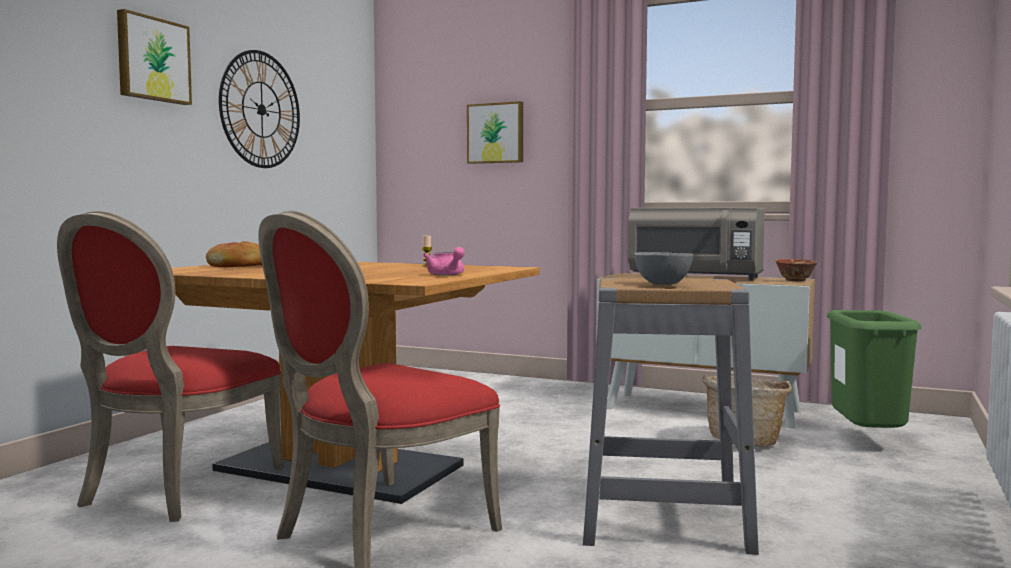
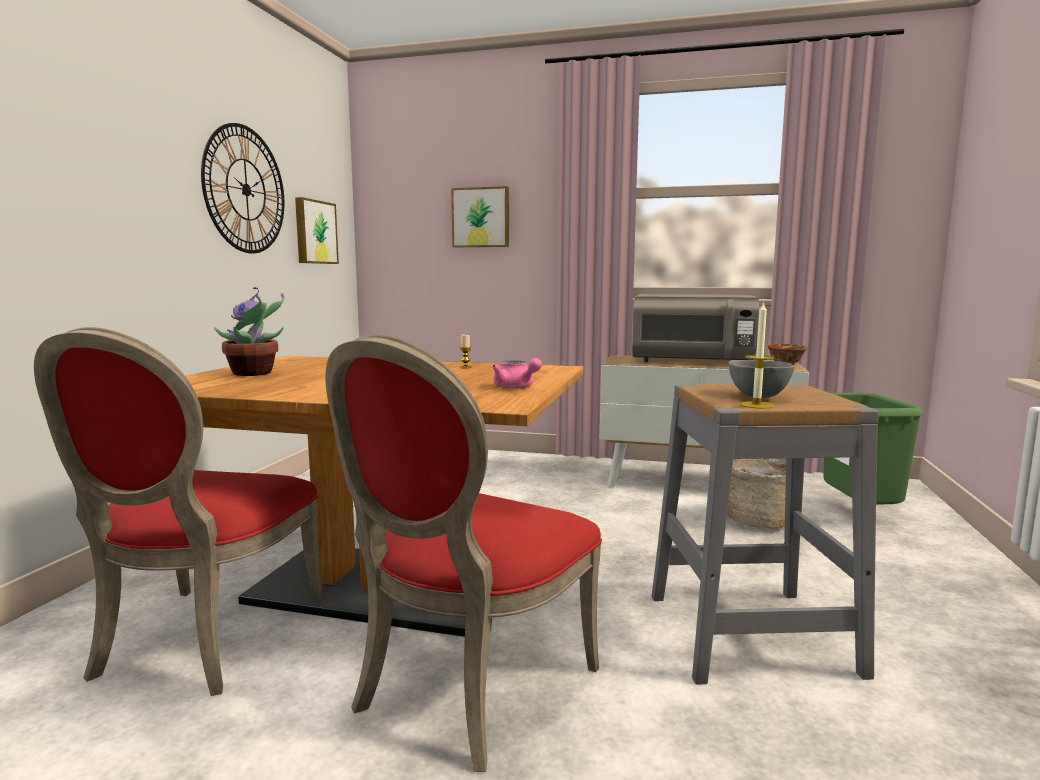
camera: 10 degrees left, 5 degrees up
picture [117,9,192,105] -> picture moved to [295,197,339,264]
bread [206,241,262,267] -> potted plant [214,287,284,376]
none -> candle [740,301,775,409]

